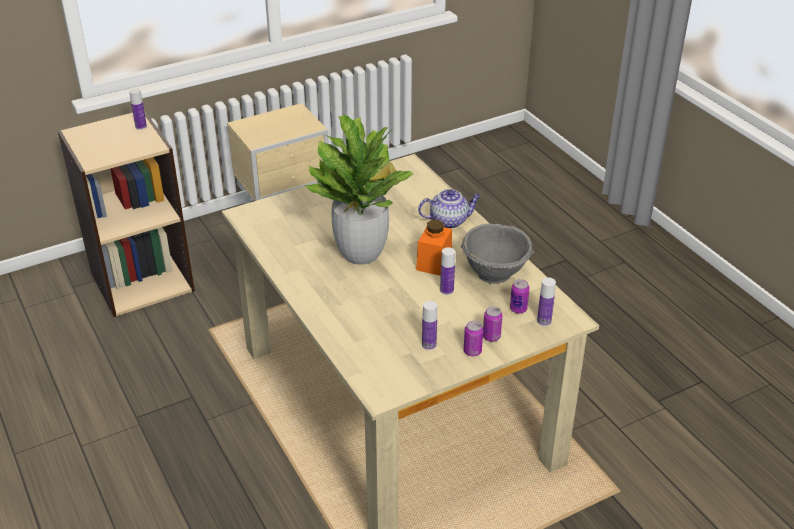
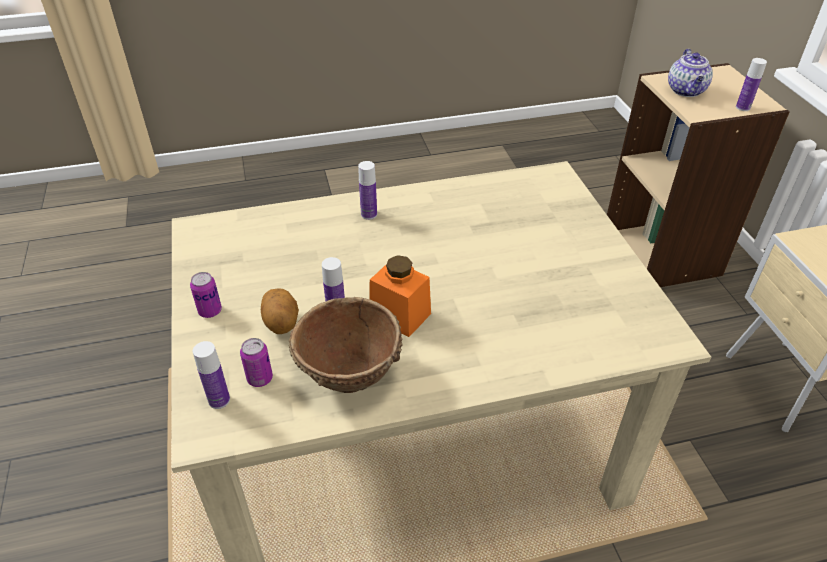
camera: 105 degrees right, 5 degrees up
potted plant [303,115,414,265] -> none
teapot [418,189,481,229] -> teapot moved to [668,49,713,97]
bottle [422,301,437,350] -> bottle moved to [358,161,377,220]
grey bowl [461,224,534,284] -> brown bowl [289,297,403,393]
can [483,306,502,342] -> none
none -> potato [261,288,299,334]

